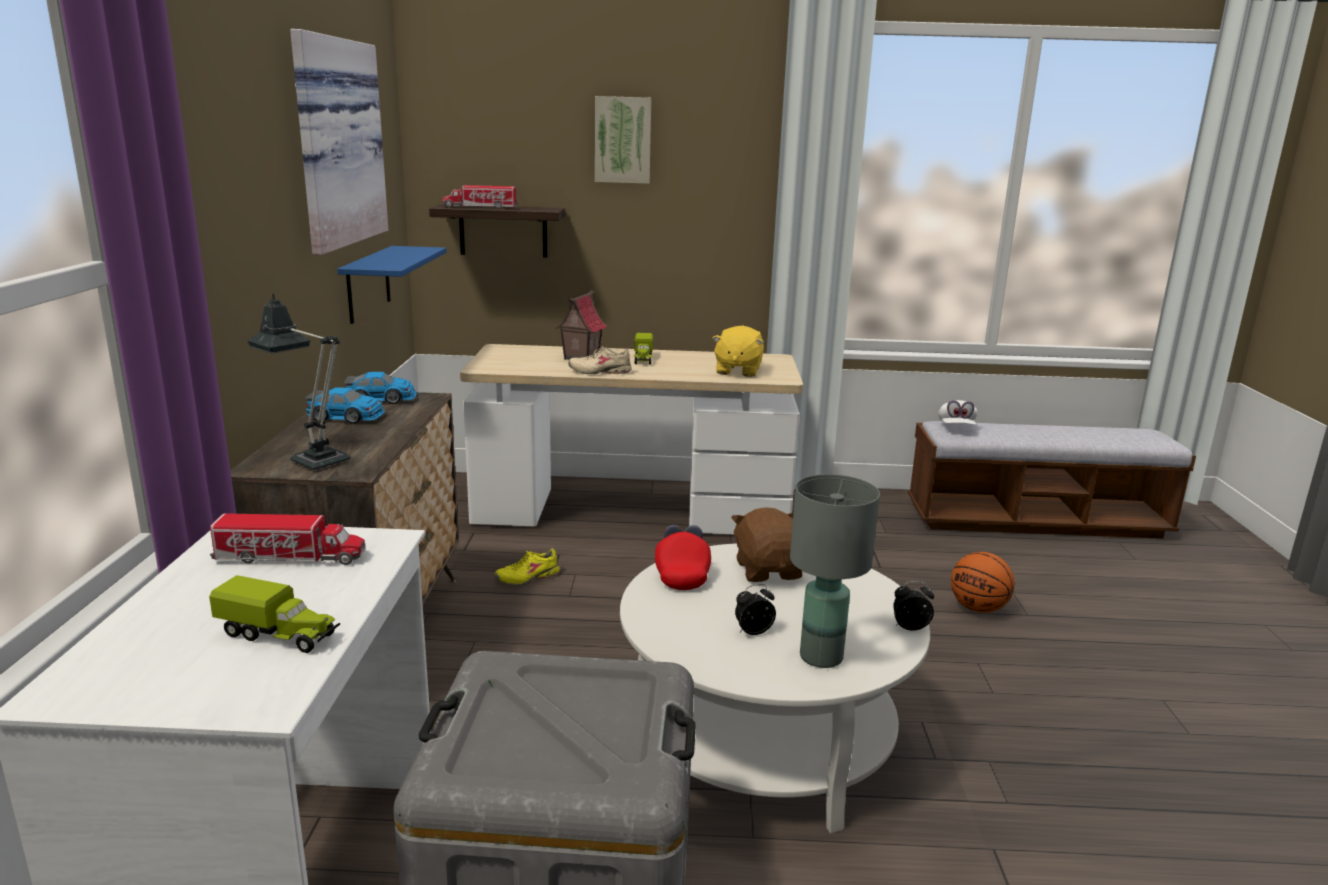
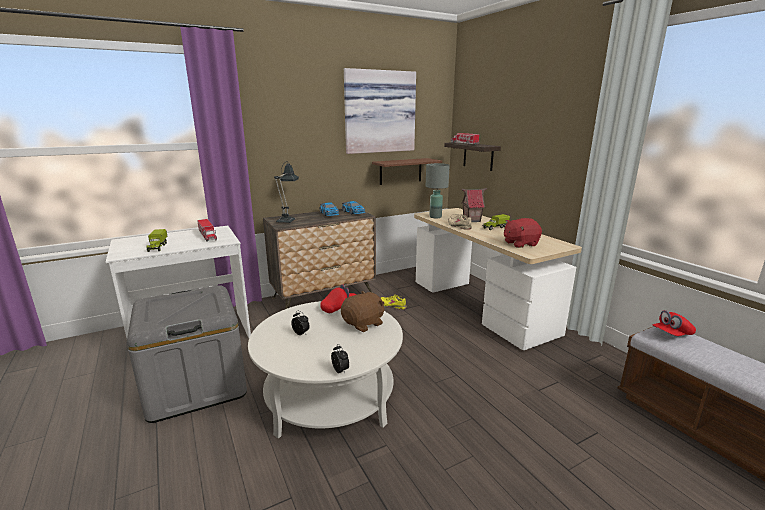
camera: 60 degrees right, 0 degrees up
blue shelf [337,246,447,324] -> brown shelf [372,158,442,185]
picture [595,96,651,184] -> none
yellow plush toy [712,326,764,377] -> red plush toy [504,218,542,248]
grey table lamp [790,474,880,668] -> grey table lamp moved to [426,163,450,218]
white cap [938,400,978,425] -> red cap [653,310,696,336]
basketball [951,552,1015,613] -> none

